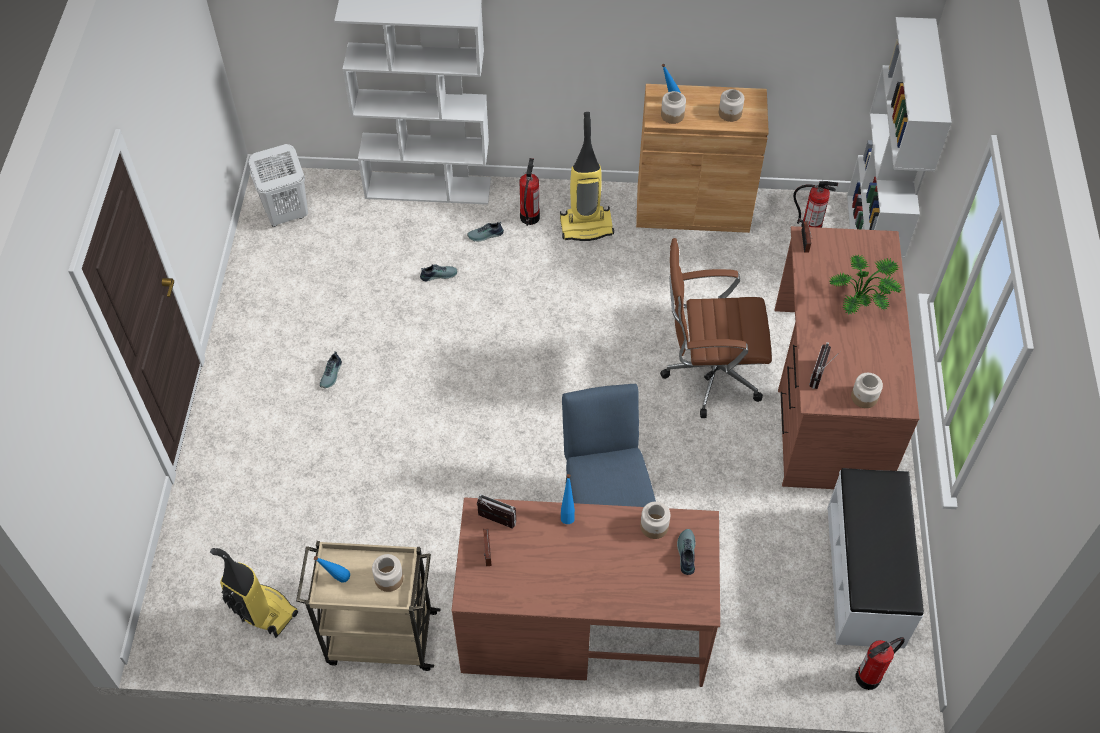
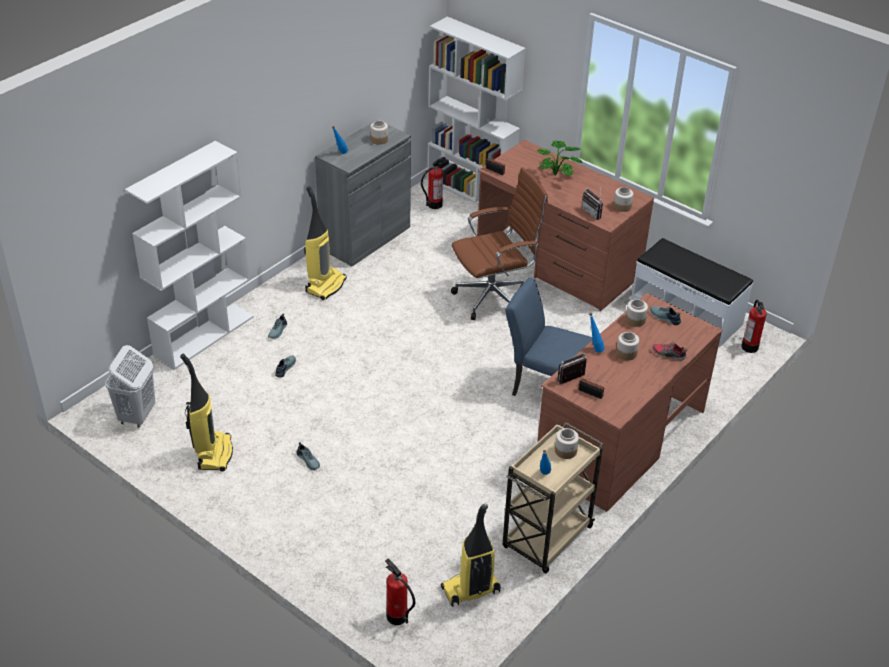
camera: 55 degrees left, 15 degrees down
fire extinguisher [520,158,540,226] -> fire extinguisher moved to [385,559,415,625]
brown cabinet [636,84,769,233] -> grey cabinet [315,120,411,266]
brown office chair [660,238,772,418] -> brown office chair turned 150 degrees counterclockwise [451,167,548,320]
jar [661,91,686,124] -> jar moved to [616,332,639,360]
none -> vacuum cleaner [180,353,233,472]
none -> shoe [652,343,688,360]

